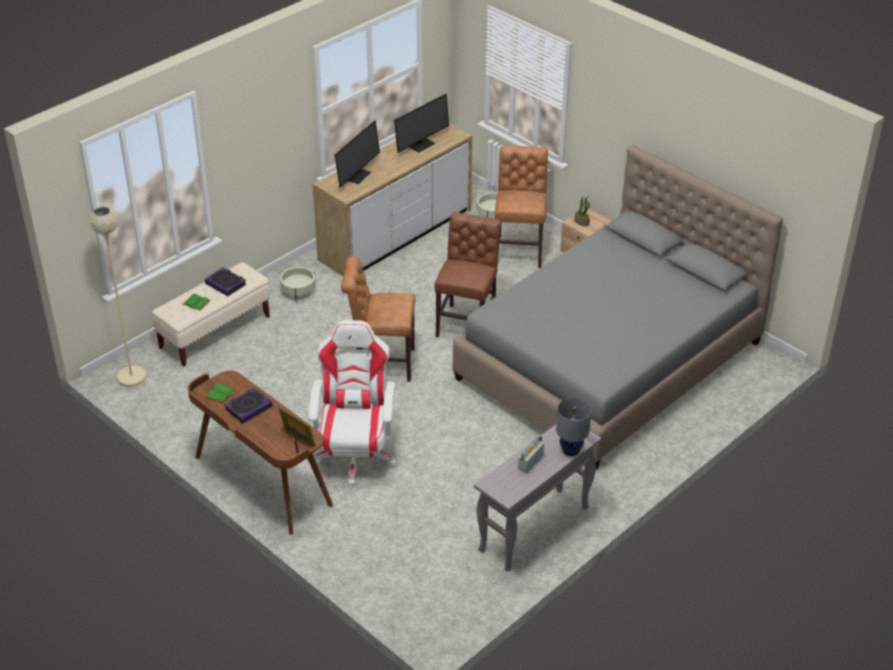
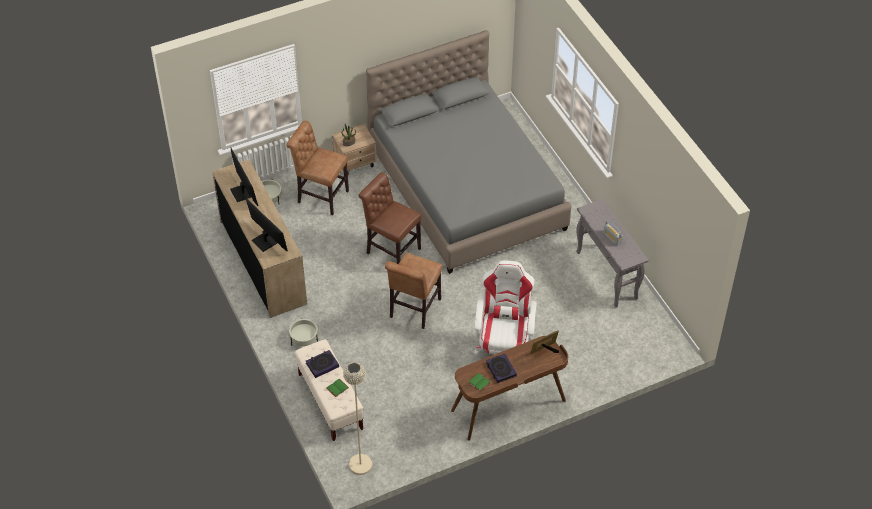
camera: 70 degrees left, 10 degrees up
white office chair [308,320,397,486] -> white office chair turned 75 degrees clockwise [473,260,537,355]
grey table lamp [556,398,591,456] -> none

